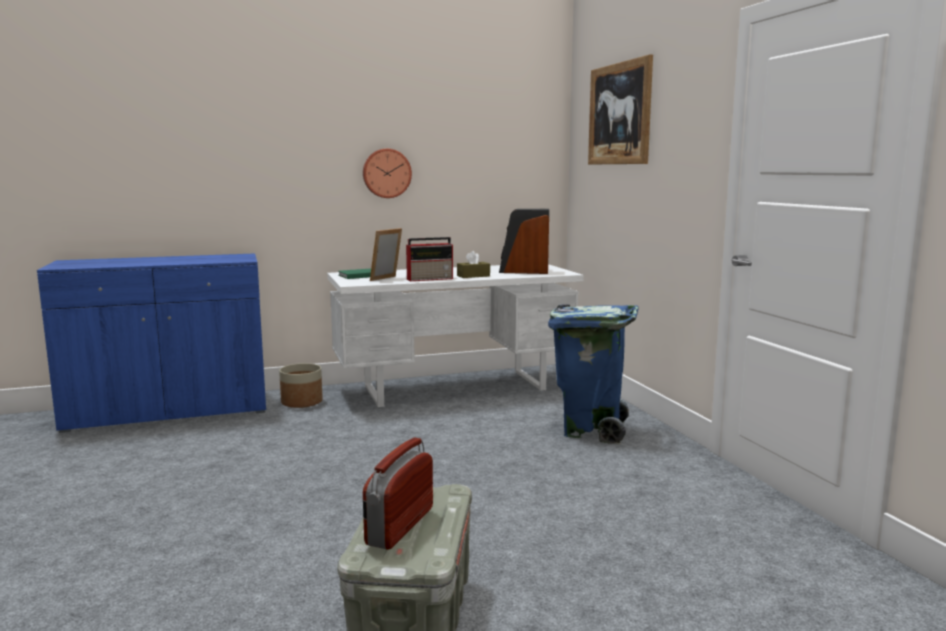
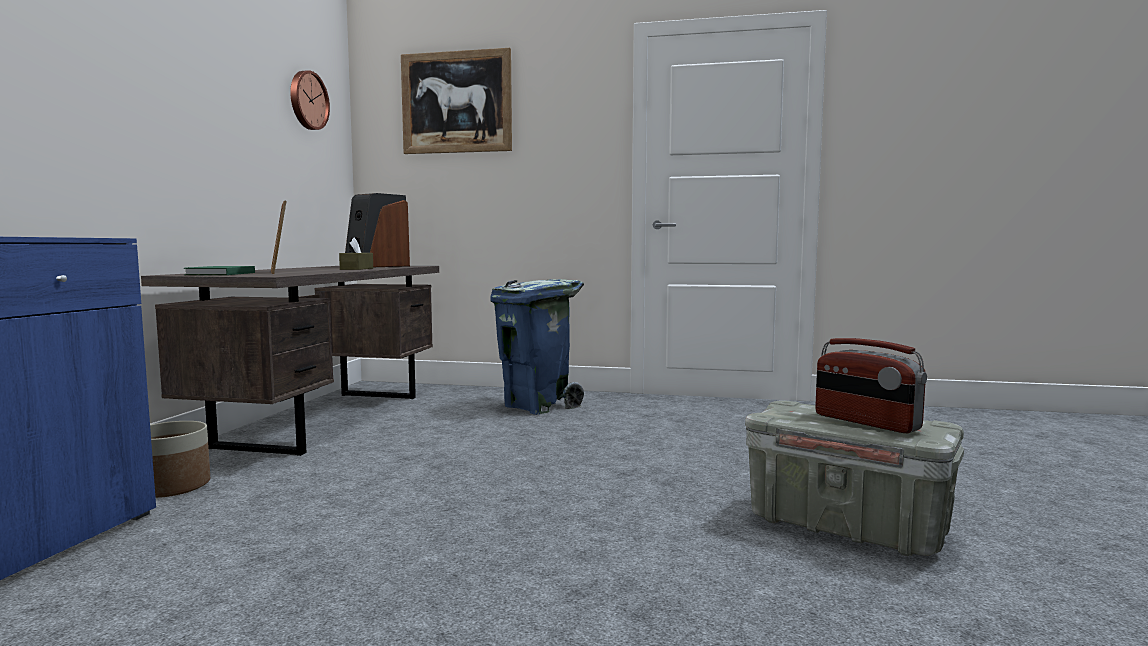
camera: 60 degrees left, 5 degrees down
white desk [327,264,584,407] -> brown desk [141,266,439,456]
wall clock [363,149,412,198] -> wall clock moved to [290,70,330,130]
radio [406,237,453,281] -> none

